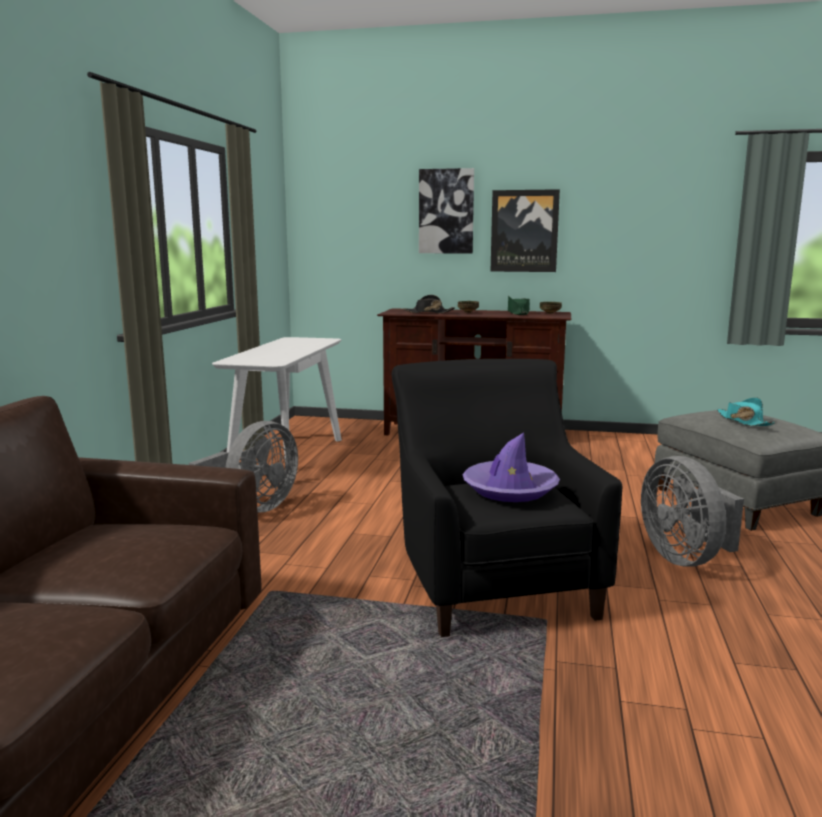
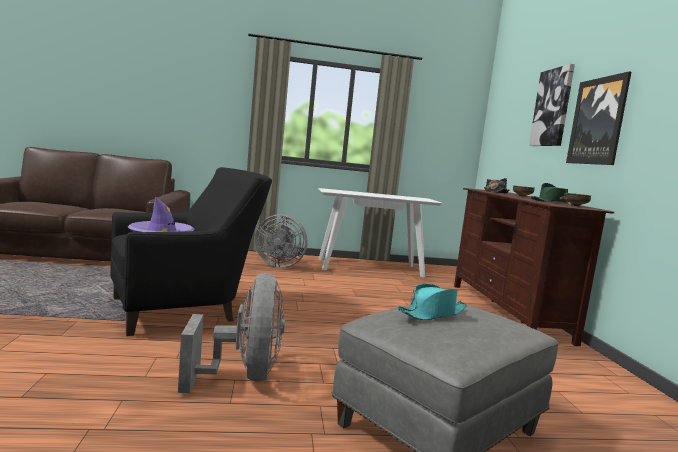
camera: 70 degrees right, 5 degrees down
grey fan [641,456,744,567] -> grey fan turned 120 degrees clockwise [178,273,285,393]

